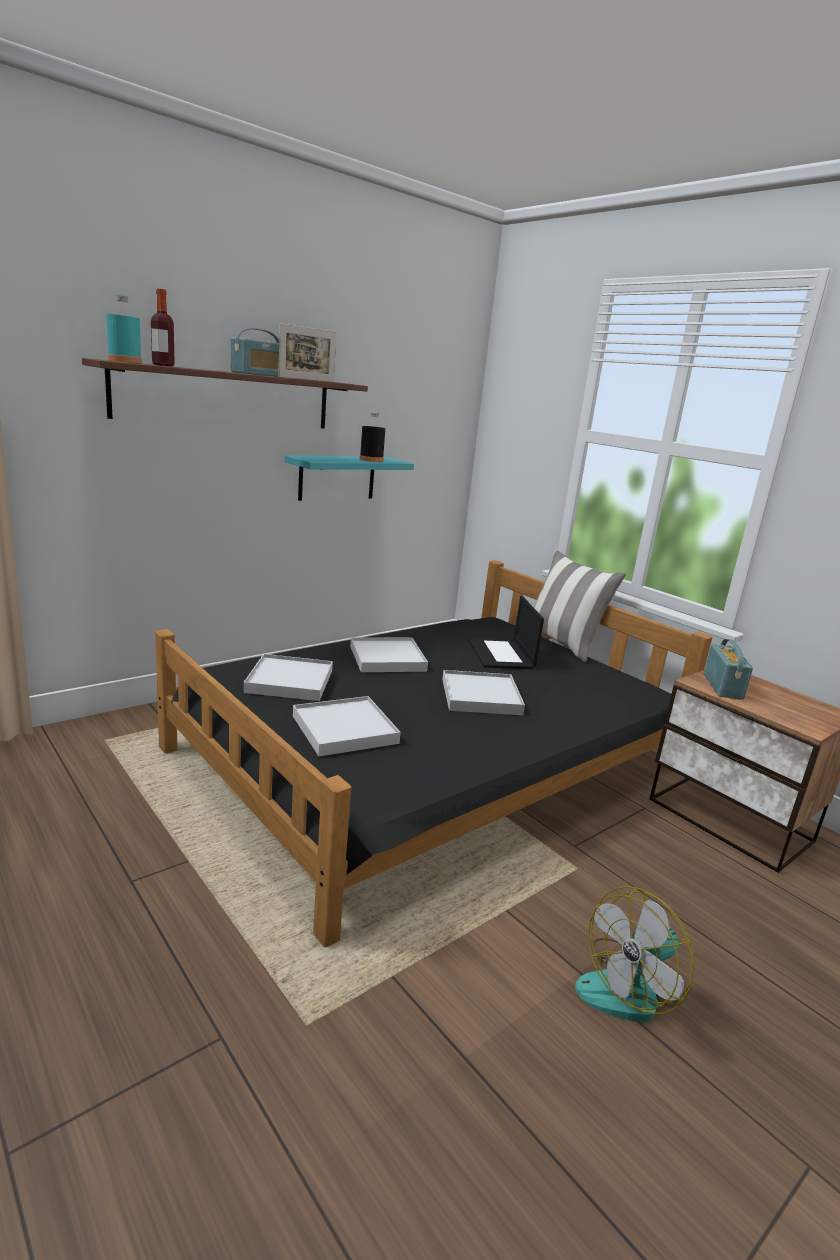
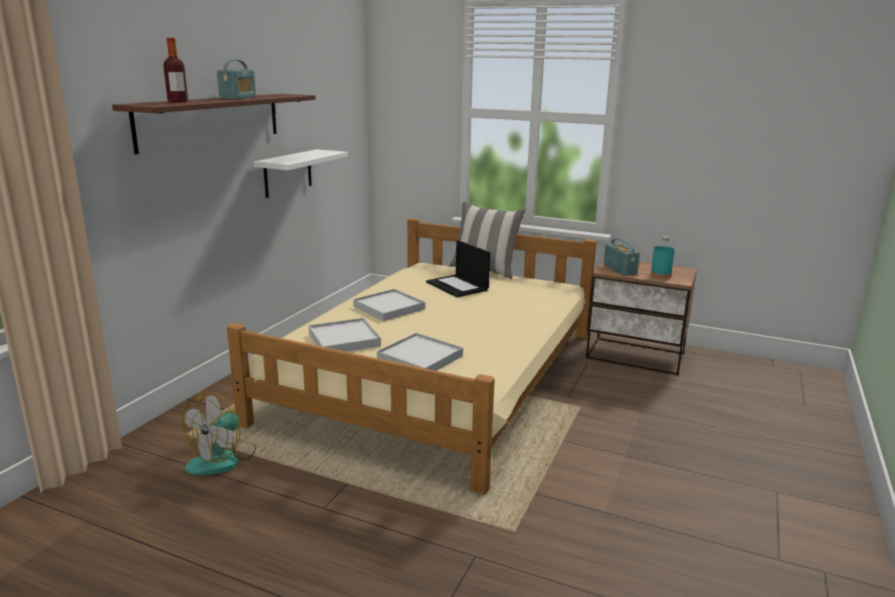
camera: 25 degrees left, 0 degrees up
turquoise bottle [106,295,142,364] -> turquoise bottle moved to [650,236,675,279]
black bed [155,560,713,947] -> beige bed [227,218,597,494]
picture frame [278,323,337,382] -> none
turquoise shelf [285,455,414,501] -> white shelf [254,149,348,198]
black bottle [360,412,385,462] -> none
white tray [442,670,525,715] -> none
fan [575,886,694,1022] -> fan moved to [182,392,256,475]

